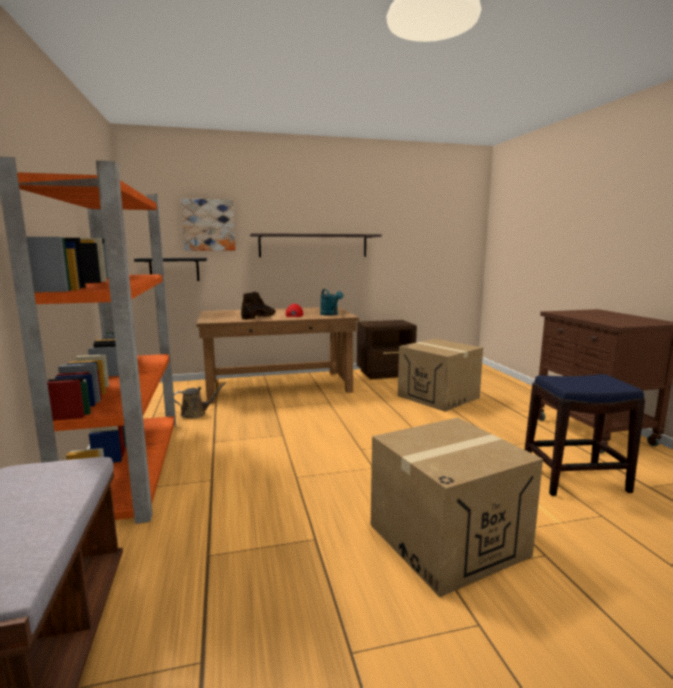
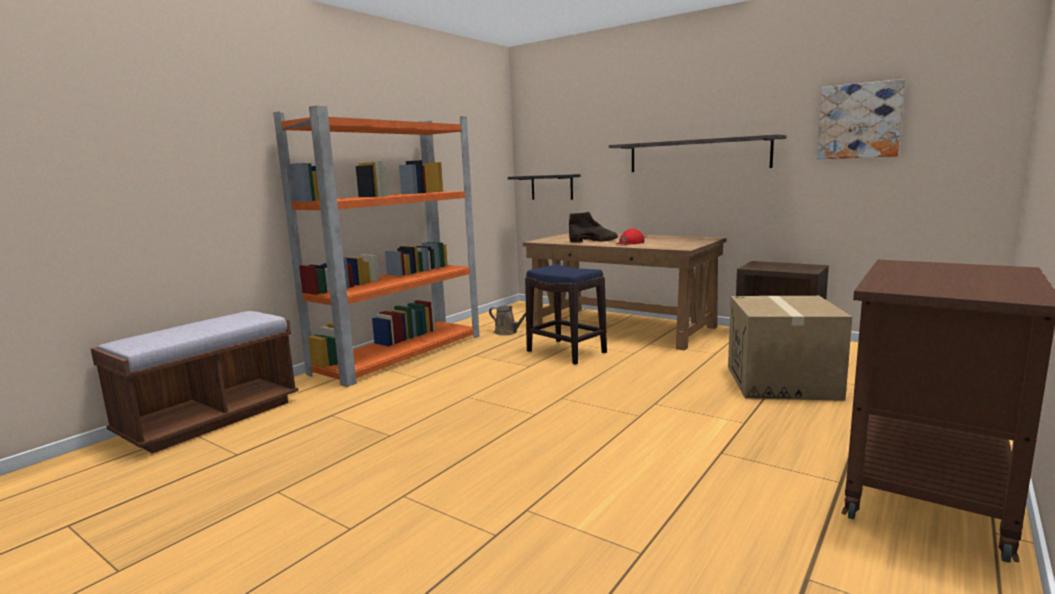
camera: 50 degrees right, 0 degrees up
picture [181,198,235,251] -> picture moved to [817,79,905,159]
turquoise watering can [320,289,343,316] -> none
cardboard box [371,418,543,597] -> none
stool [524,374,645,496] -> stool moved to [525,265,607,365]

